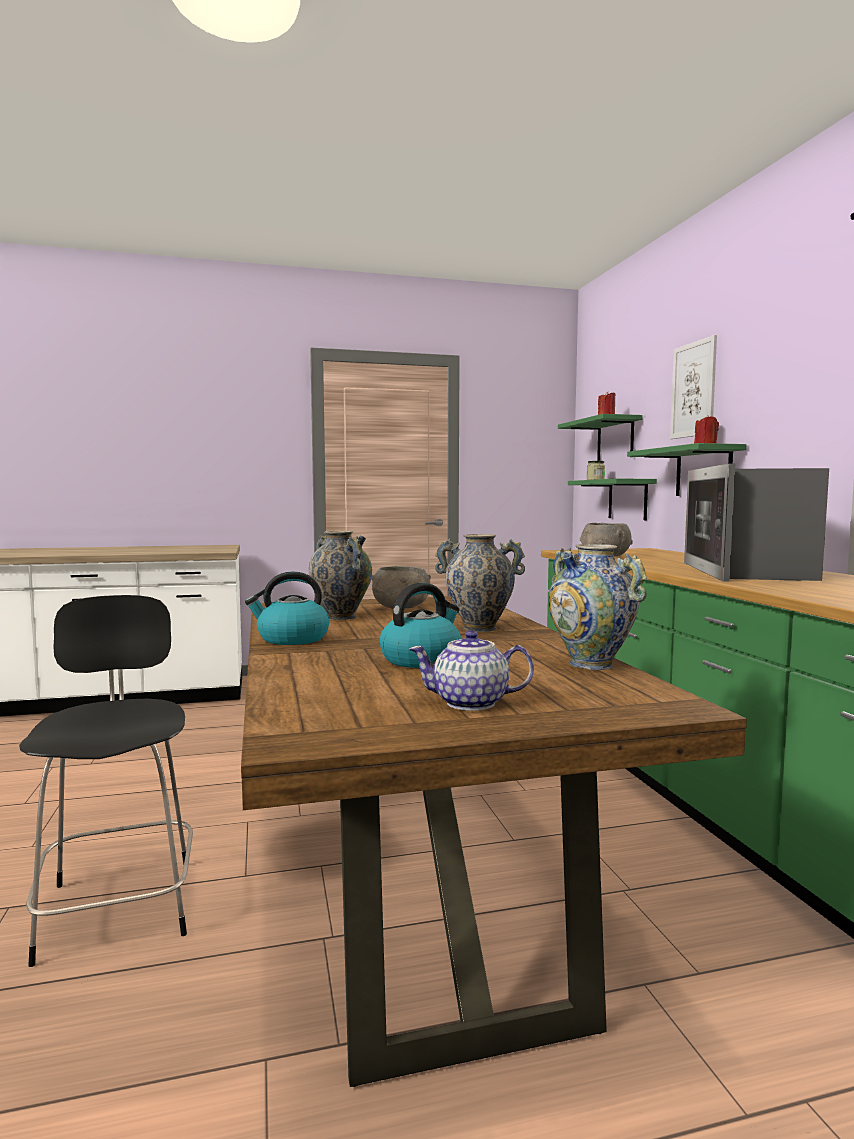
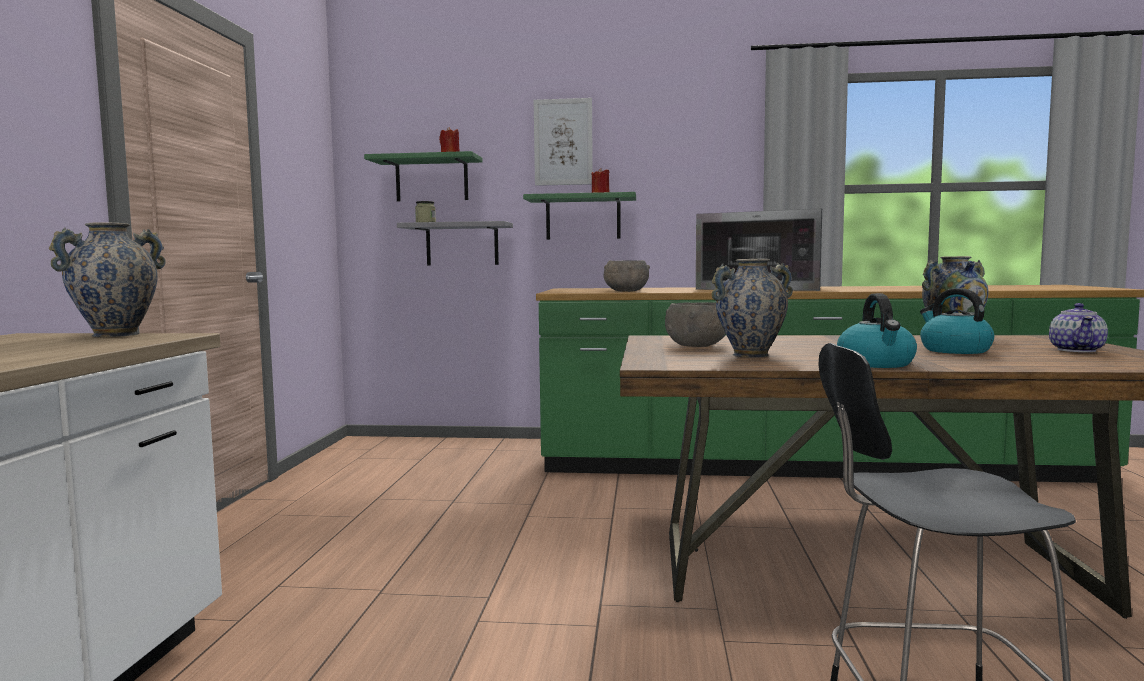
camera: 70 degrees left, 0 degrees up
vase [435,534,525,632] -> vase moved to [49,222,166,337]
green shelf [568,479,657,520] -> grey shelf [397,221,513,266]

